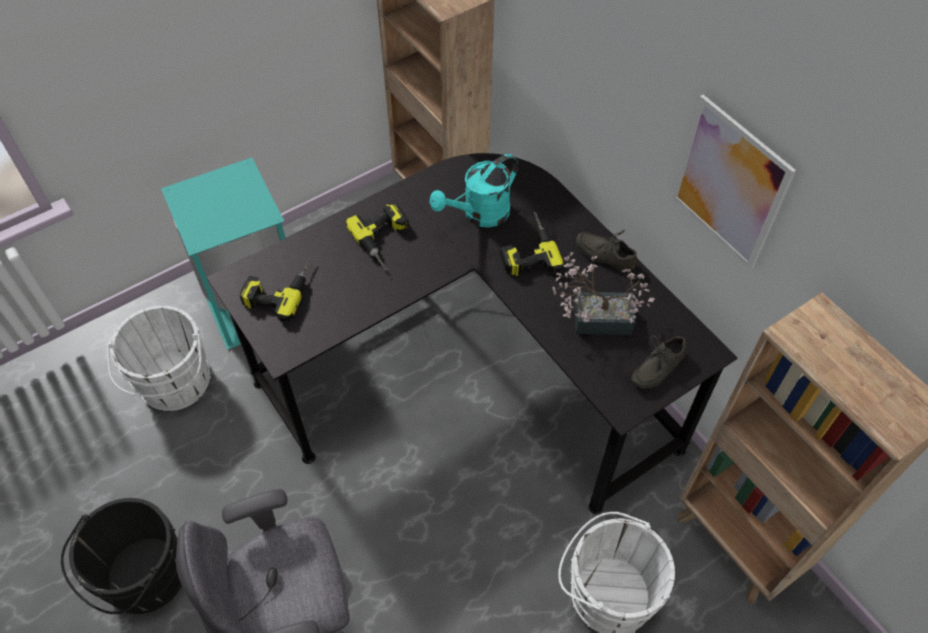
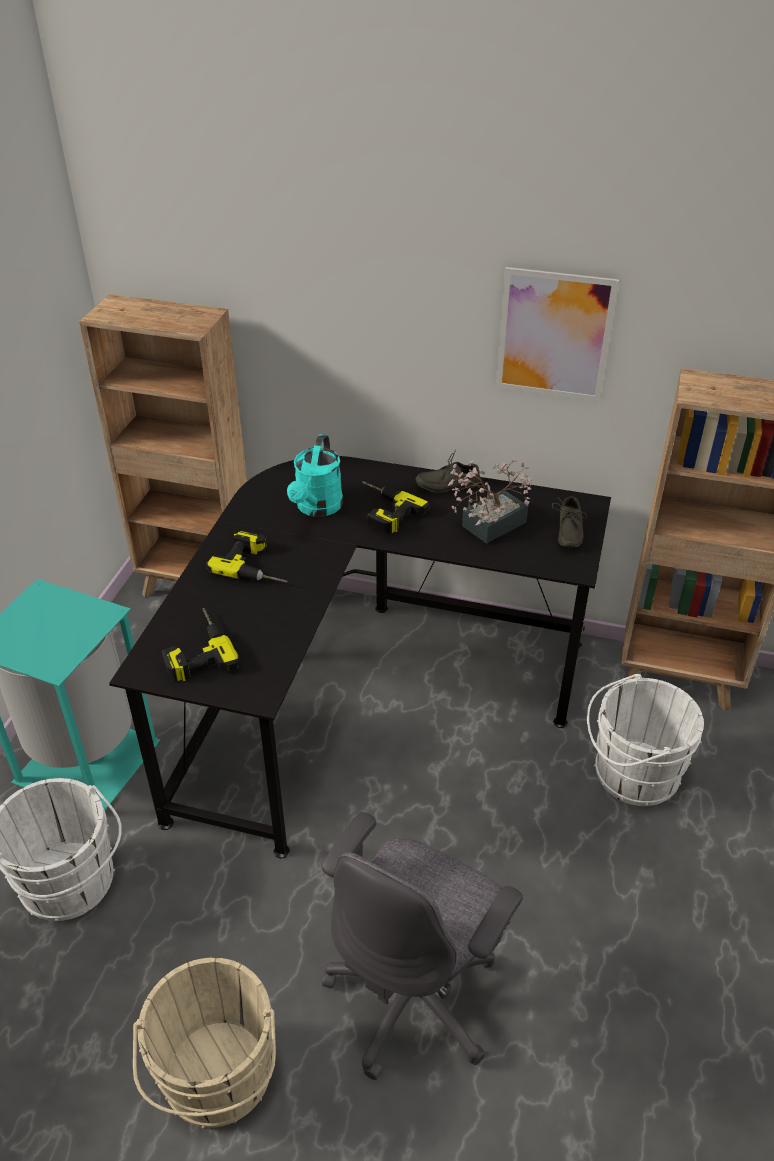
camera: 40 degrees left, 15 degrees down
black bucket [61,498,182,614] -> beige bucket [133,958,276,1128]

